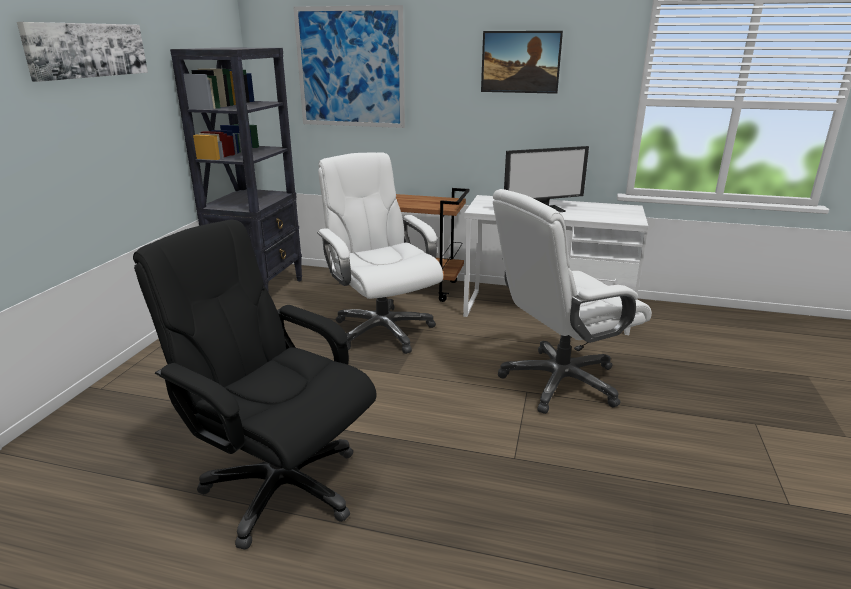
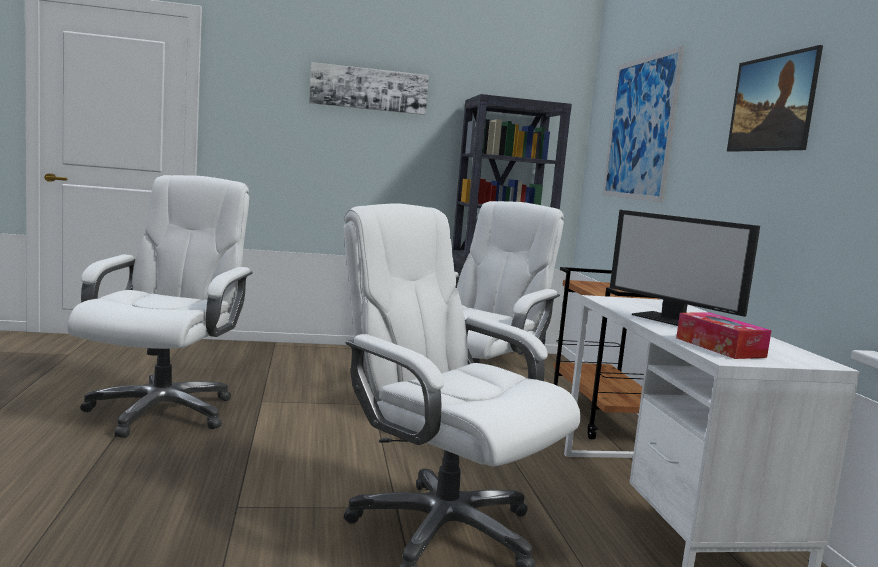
camera: 65 degrees right, 15 degrees down
black office chair [133,220,377,550] -> white office chair [67,175,253,438]
none -> tissue box [676,313,771,359]

